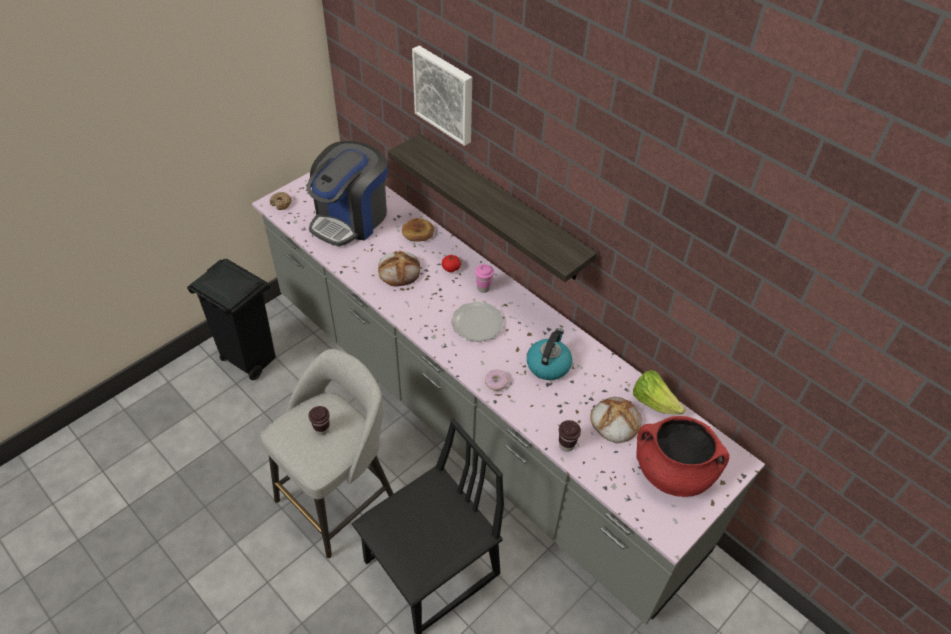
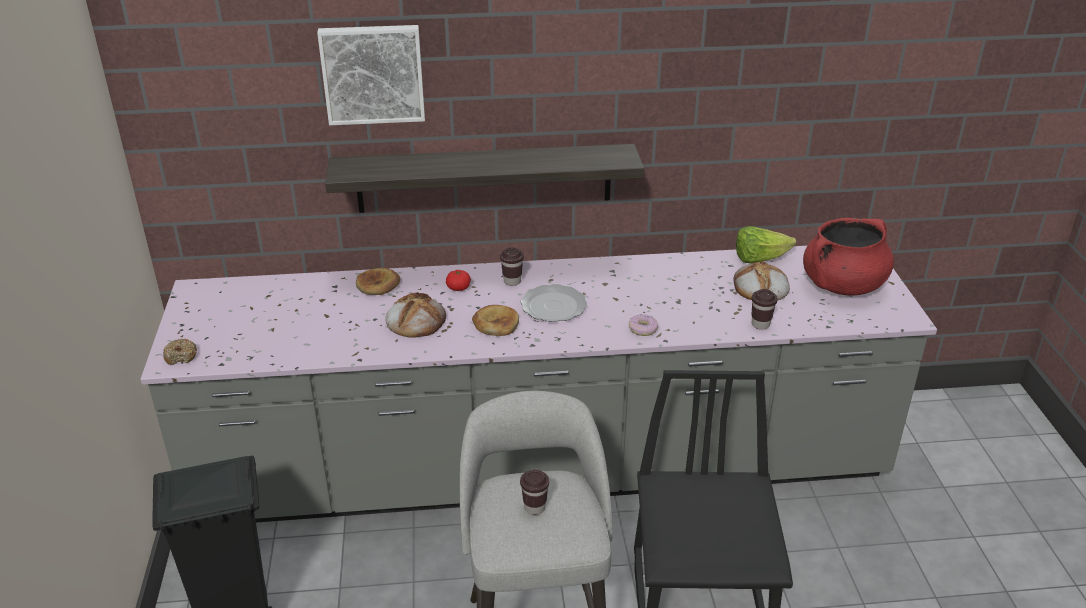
camera: 50 degrees left, 15 degrees down
coffee machine [306,141,387,246] -> none
pink cup [475,264,494,293] -> brown cup [500,248,524,286]
kettle [527,328,572,380] -> none
none -> bread [472,305,519,336]

